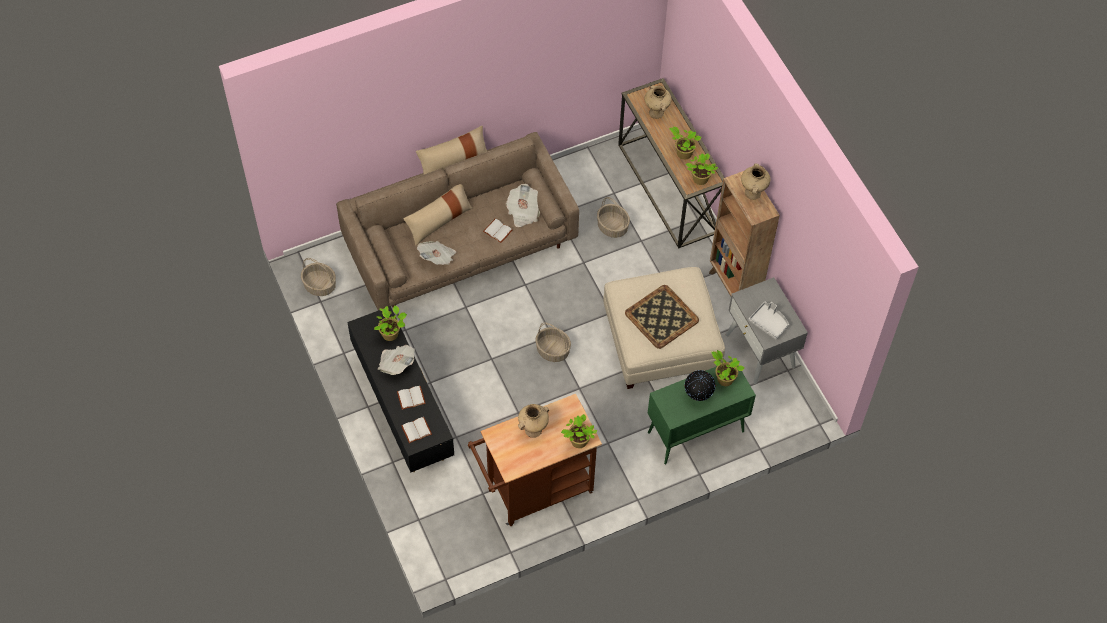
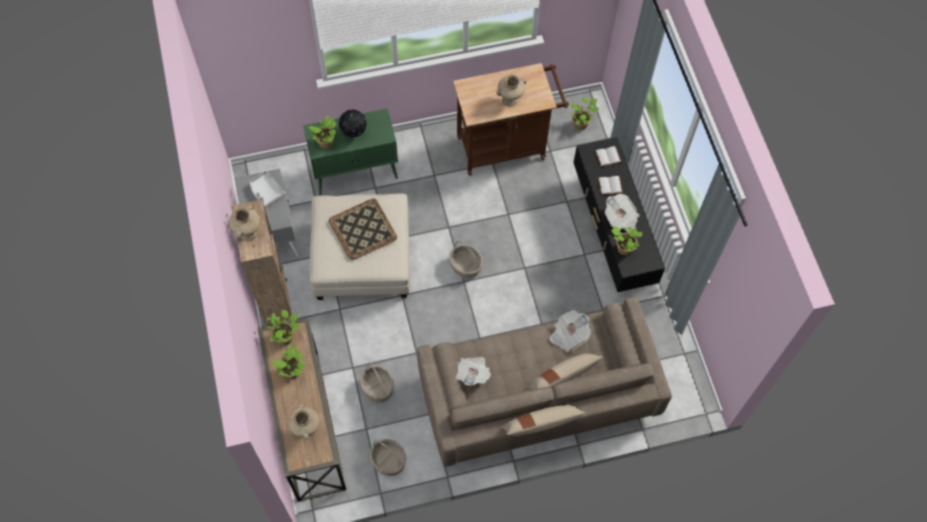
camera: 170 degrees left, 5 degrees up
basket [301,258,336,296] -> basket moved to [370,439,406,476]
white book [483,219,513,243] -> none
potted plant [561,414,597,448] -> potted plant moved to [570,97,599,130]

